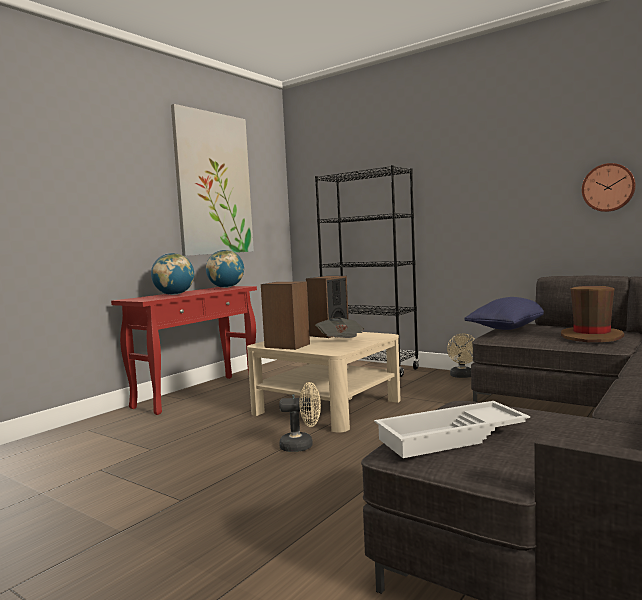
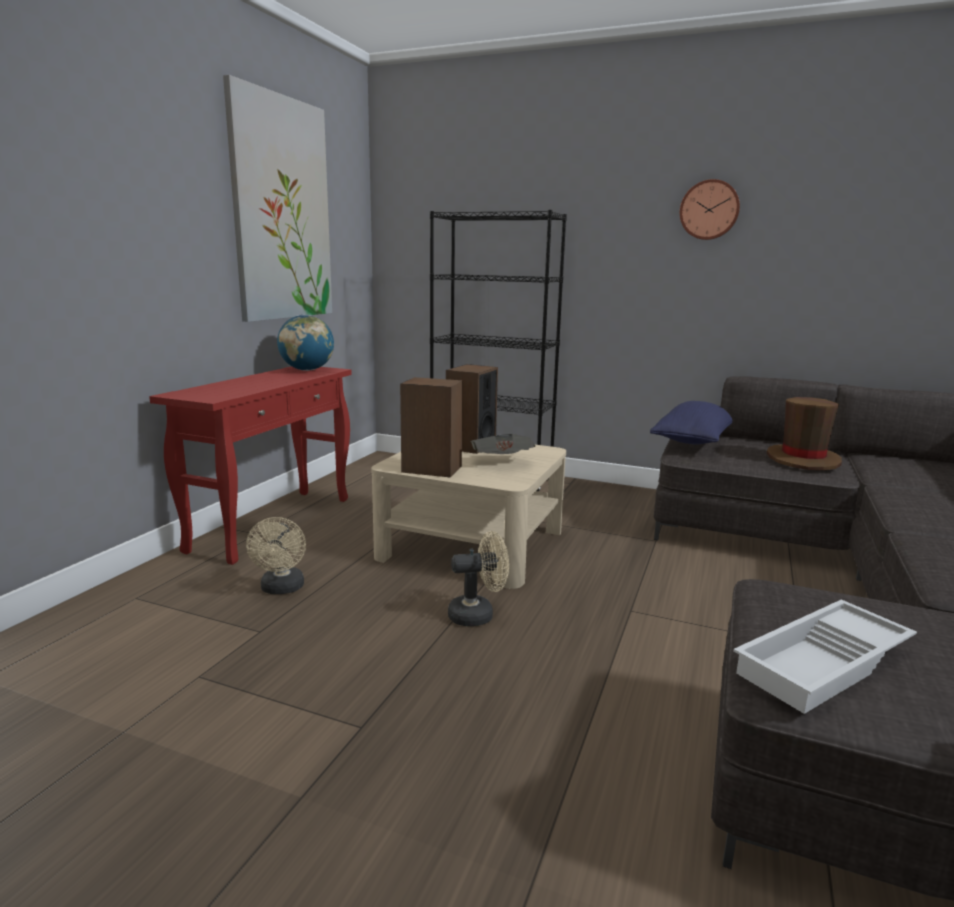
camera: 15 degrees left, 10 degrees up
globe [151,253,194,295] -> none
beige fan [447,333,475,378] -> beige fan moved to [246,517,306,594]
wall clock [582,163,636,212] -> wall clock moved to [680,179,740,240]

